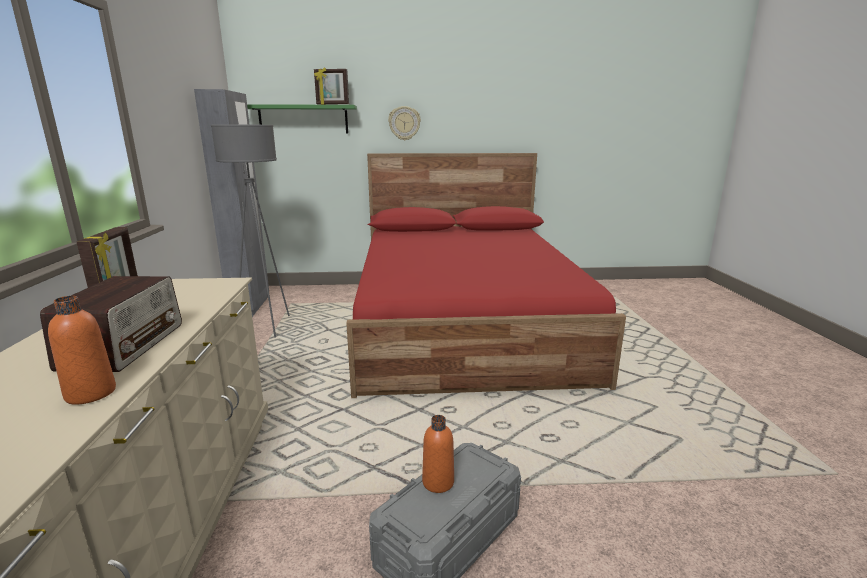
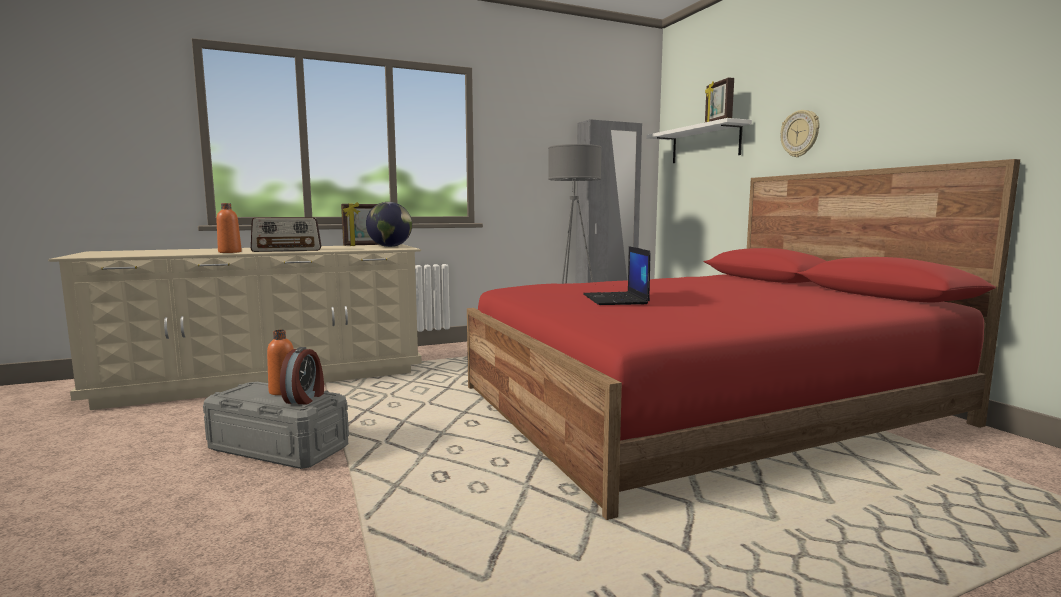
camera: 70 degrees right, 10 degrees down
green shelf [247,104,357,134] -> white shelf [646,118,752,163]
none -> alarm clock [280,347,324,404]
none -> globe [366,202,412,247]
none -> laptop [583,246,650,305]

